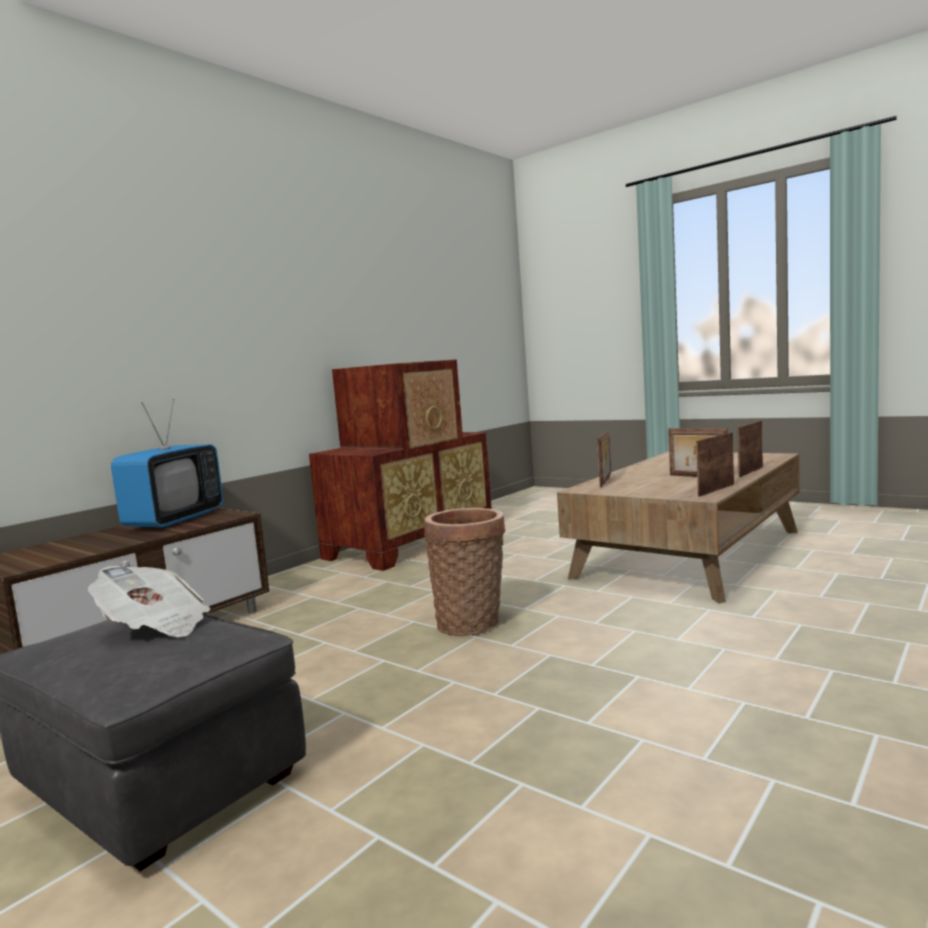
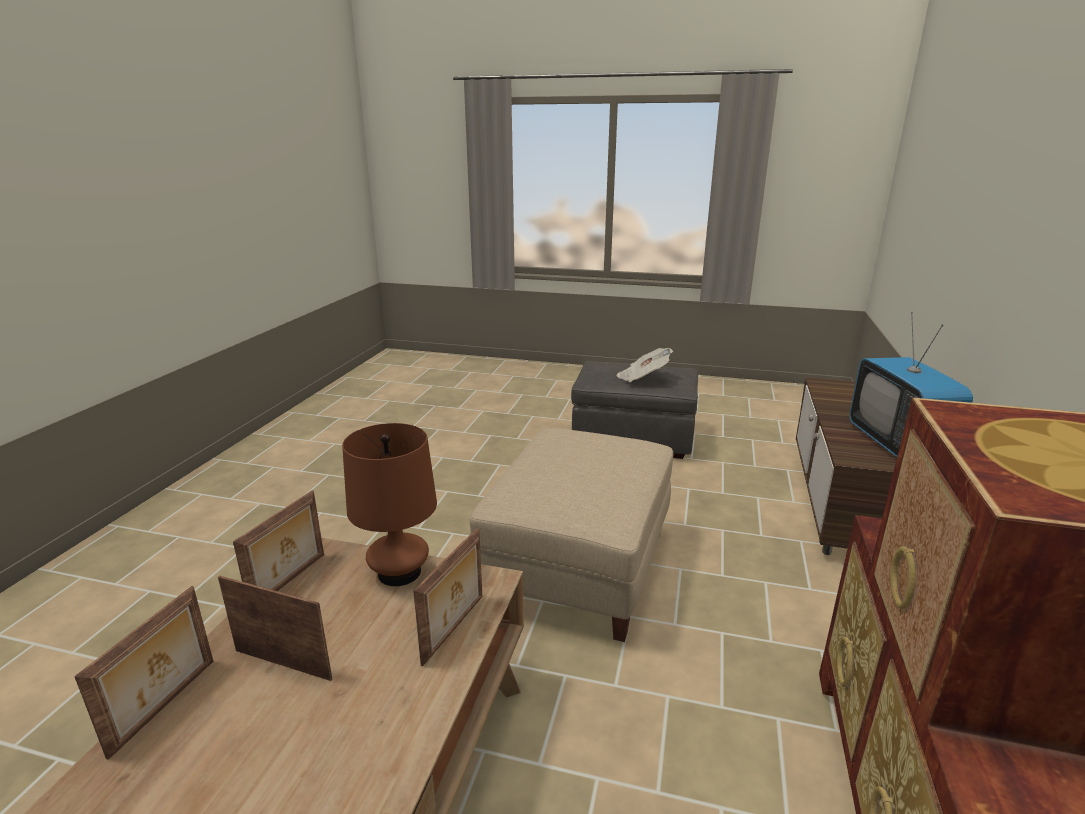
camera: 155 degrees right, 15 degrees up
basket [424,508,505,636] -> beige ottoman [470,428,673,642]
picture frame [597,431,611,488] -> picture frame turned 150 degrees counterclockwise [413,527,482,666]
none -> brown table lamp [342,423,437,586]

